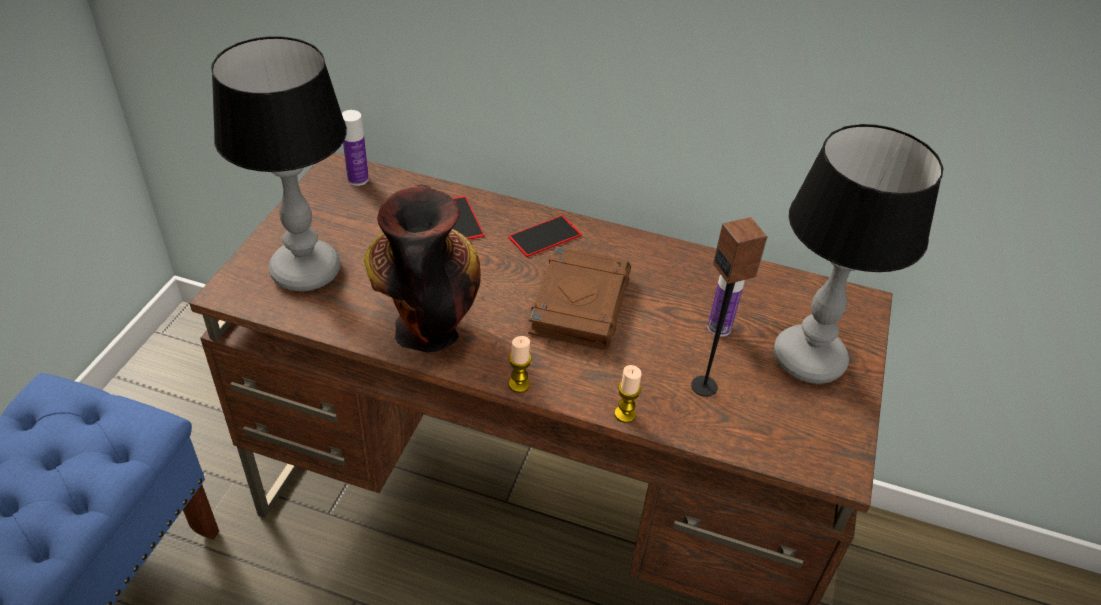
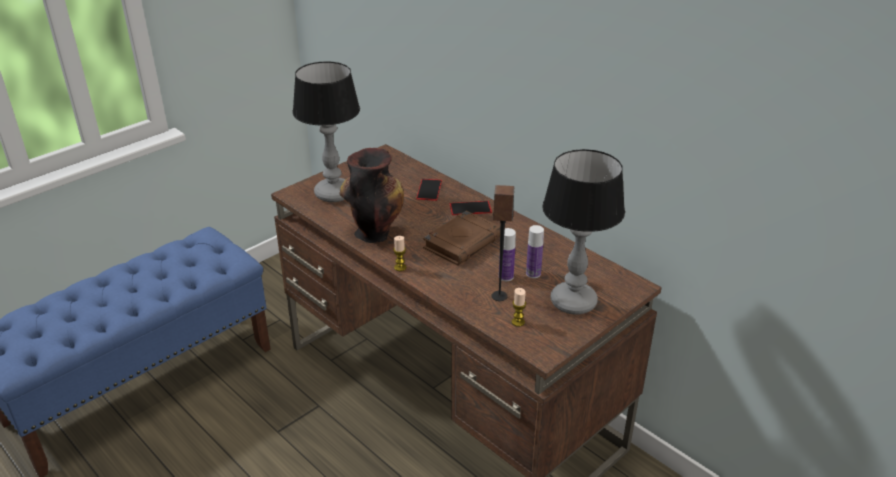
camera: 30 degrees right, 10 degrees down
bottle [342,110,369,186] -> bottle moved to [499,228,516,281]
candle [615,365,642,423] -> candle moved to [512,288,526,327]

